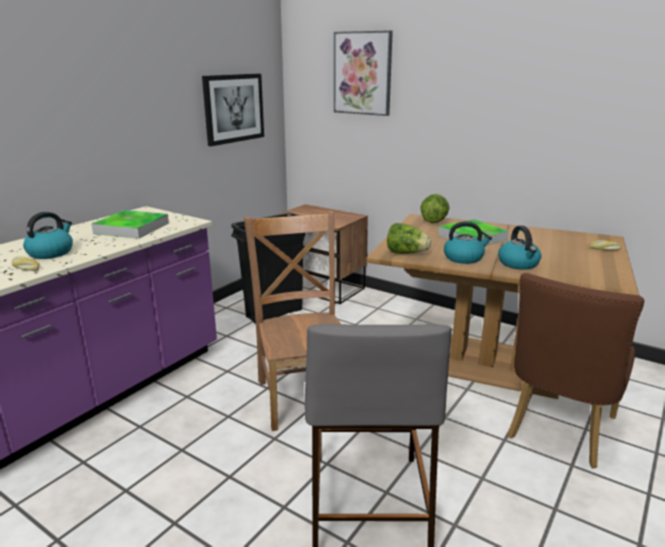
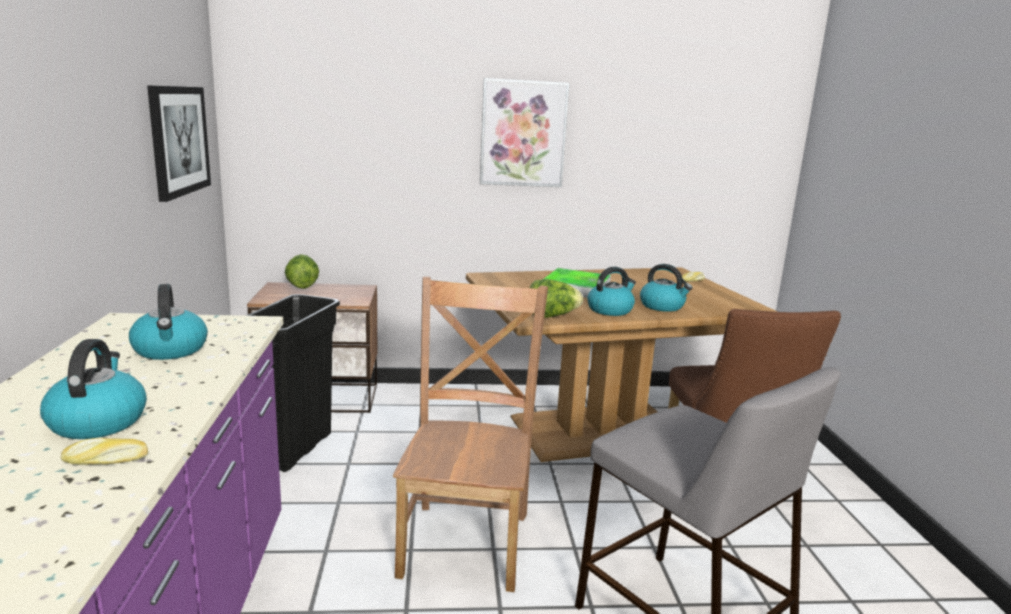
camera: 40 degrees left, 5 degrees down
tray [91,210,169,239] -> kettle [129,284,208,360]
brown chair [244,211,341,431] -> brown chair turned 60 degrees clockwise [393,277,548,592]
picture [334,30,393,116] -> picture moved to [480,78,569,187]
lettuce [420,194,449,223] -> lettuce moved to [285,254,319,289]

